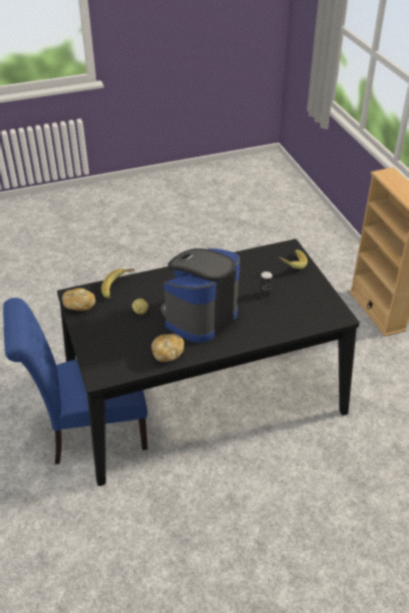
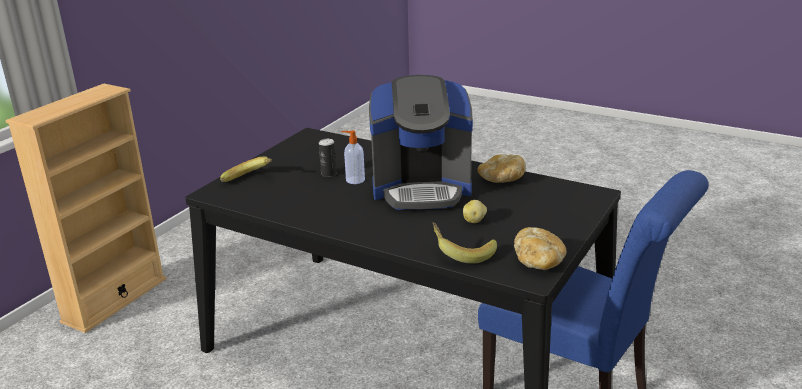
camera: 130 degrees left, 15 degrees down
none -> soap dispenser [341,130,365,184]

